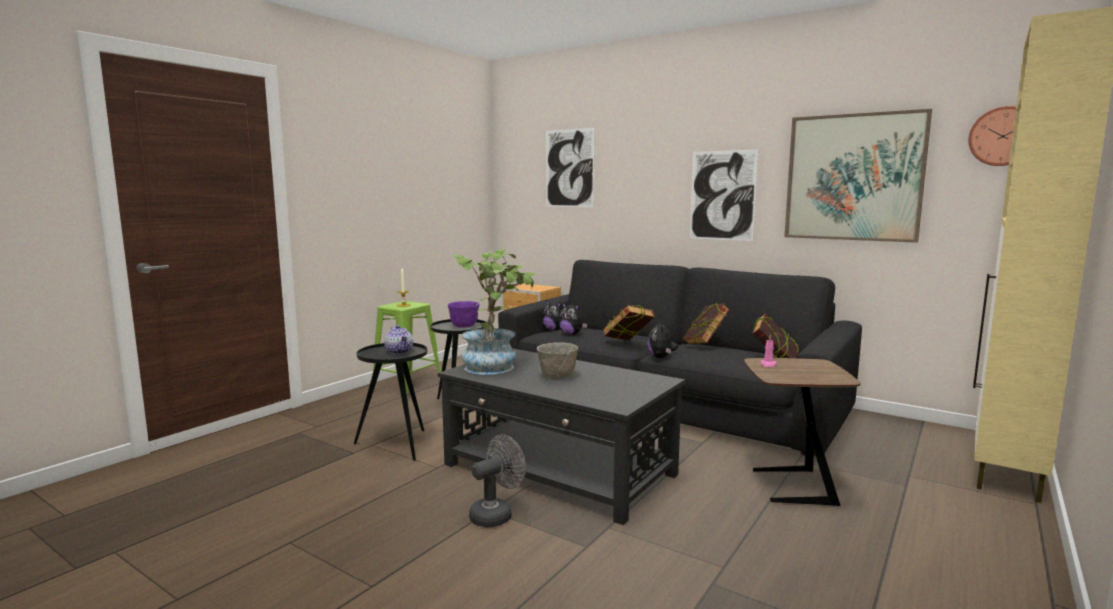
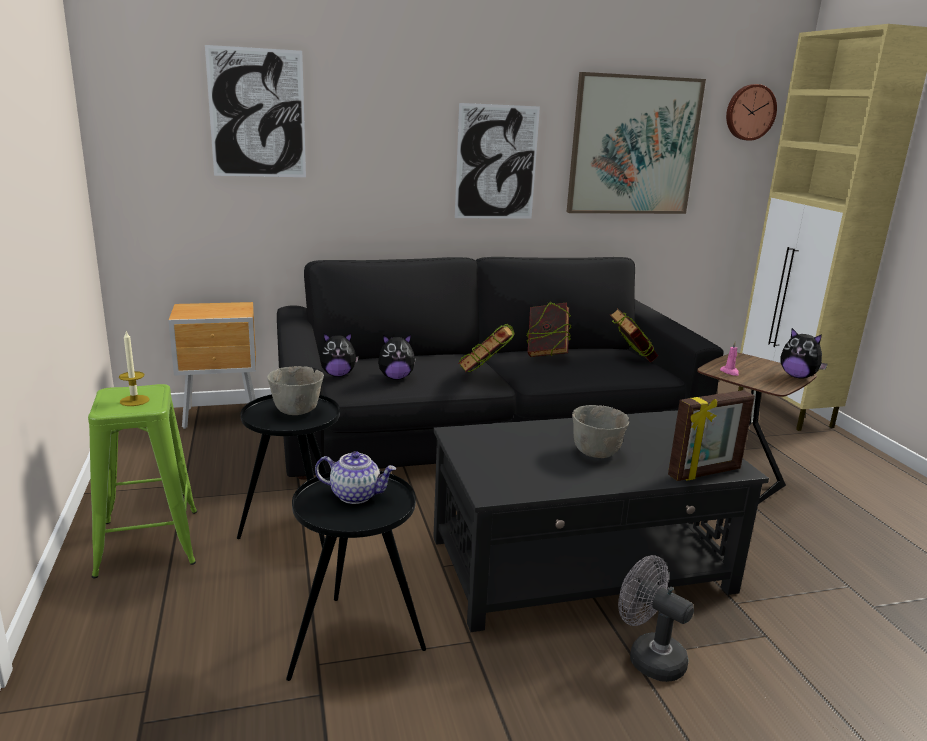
camera: 50 degrees left, 10 degrees up
purple bowl [448,301,480,328] -> grey bowl [267,366,324,415]
potted plant [451,249,536,375] -> none
grey fan [469,435,526,528] -> grey fan turned 45 degrees counterclockwise [618,555,694,682]
plush toy [648,321,678,358] -> plush toy moved to [781,328,828,379]
none -> picture frame [668,390,755,481]

